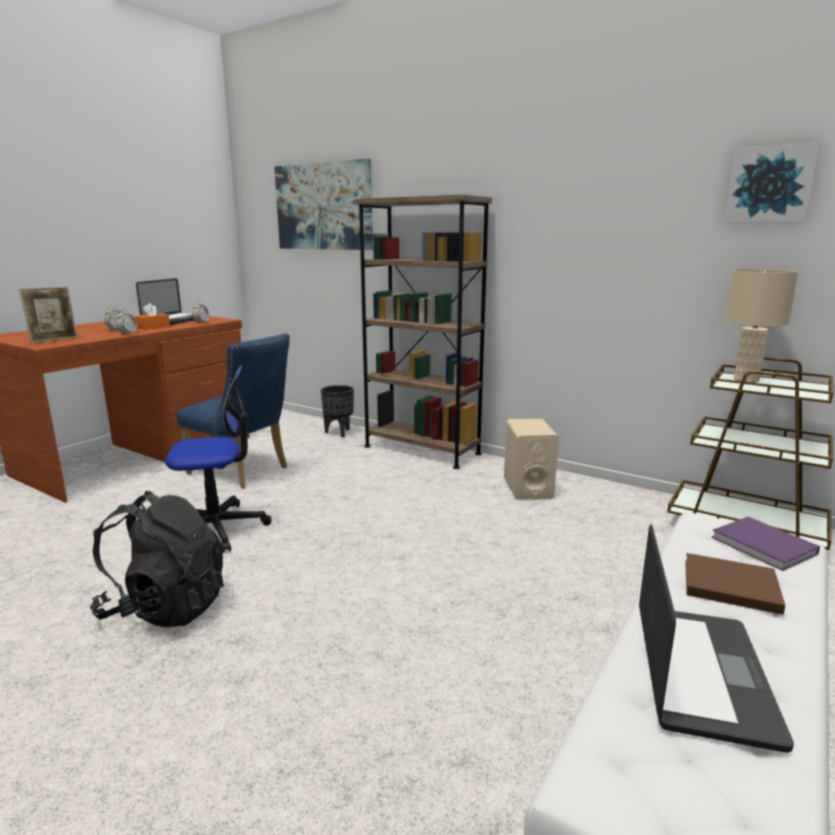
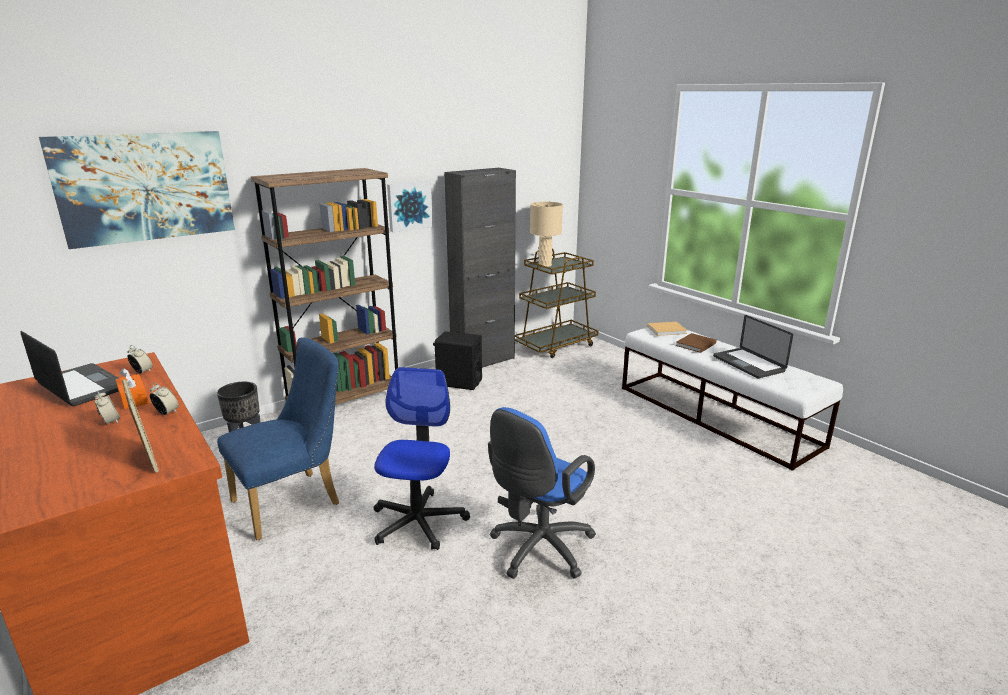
camera: 70 degrees left, 5 degrees up
black backpack [90,491,224,627] -> blue office chair [488,407,596,579]
beige speaker [504,419,559,500] -> black speaker [433,331,482,390]
laptop [639,524,794,753] -> laptop turned 150 degrees counterclockwise [713,315,793,379]
purple book [711,517,820,571] -> beige book [647,322,687,336]
picture [724,142,821,223] -> picture moved to [387,181,433,232]
none -> black cabinet [444,168,516,368]

